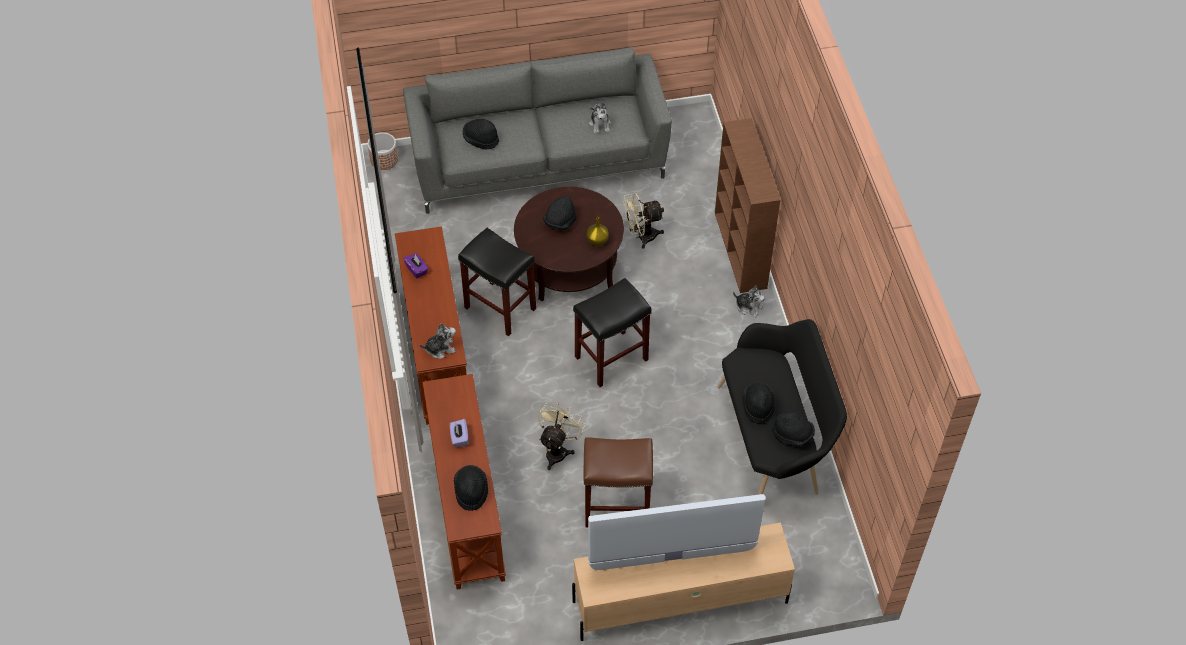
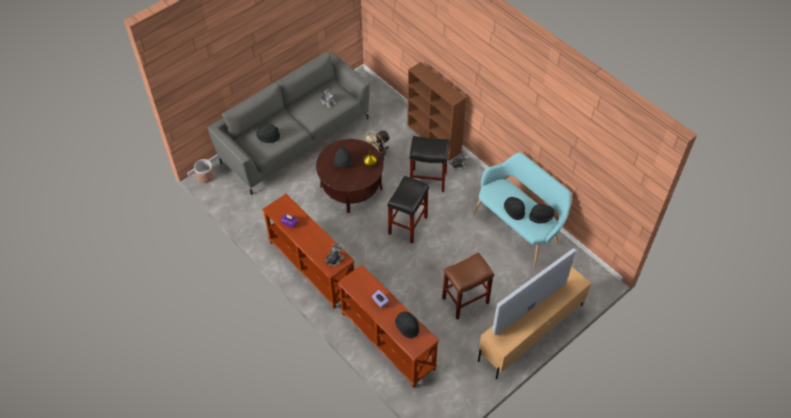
camera: 30 degrees left, 0 degrees up
black stool [458,228,536,336] -> black stool moved to [410,136,449,192]
beige fan [537,402,585,470] -> none
black bench [718,319,847,495] -> turquoise bench [472,153,572,268]

